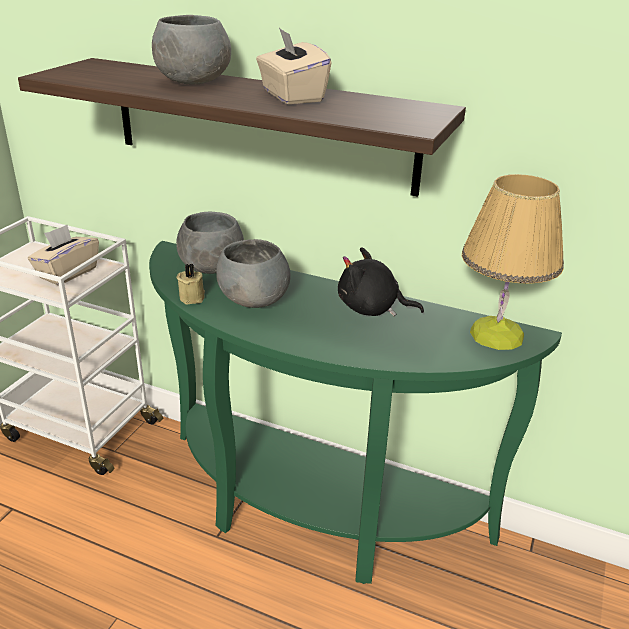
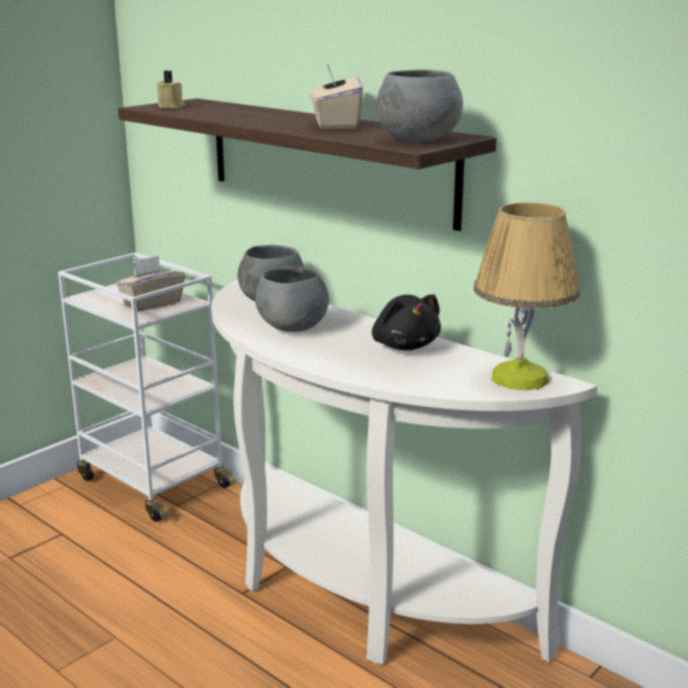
camera: 20 degrees right, 10 degrees down
green console table [149,241,562,584] -> white console table [211,280,597,664]
grey bowl [152,15,231,85] -> grey bowl moved to [376,69,463,142]
beige candle [176,264,205,304] -> beige candle moved to [156,70,185,109]
black plush toy [338,247,424,317] -> black plush toy turned 150 degrees counterclockwise [372,294,441,350]

